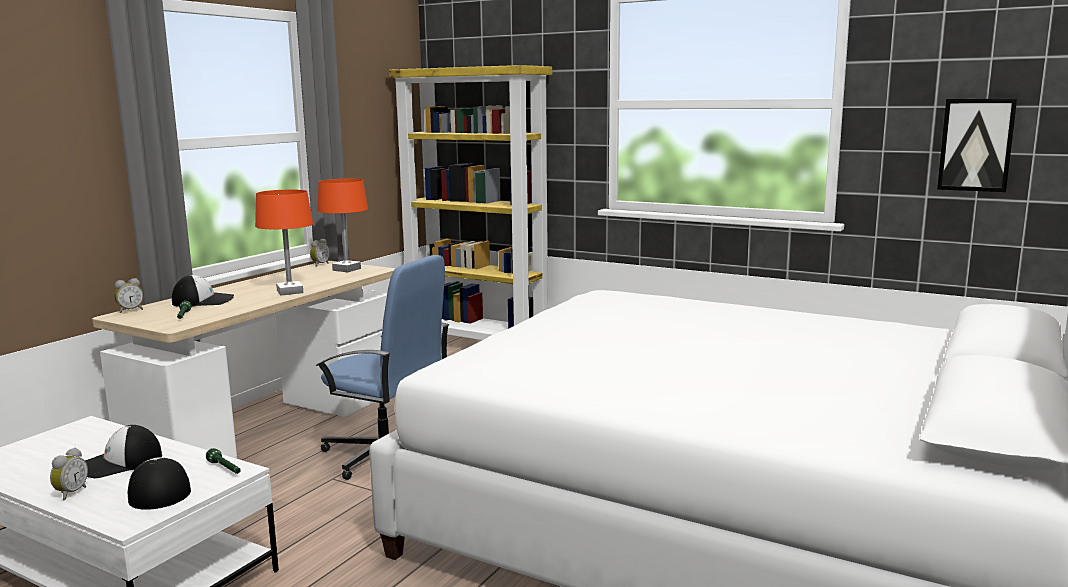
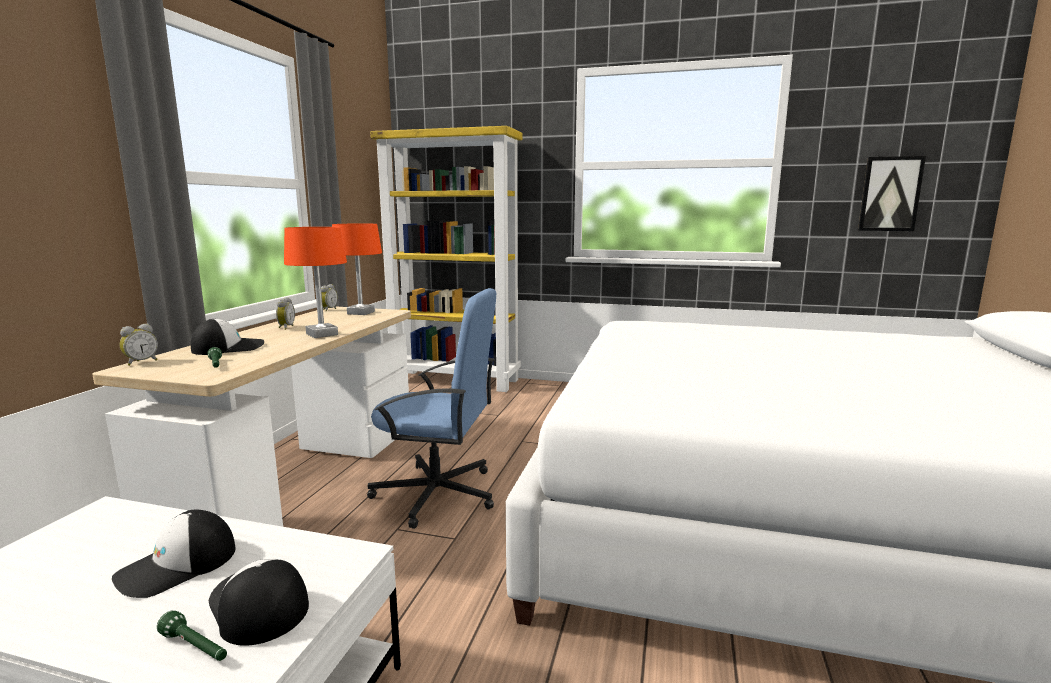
camera: 15 degrees left, 0 degrees up
alarm clock [50,448,88,500] -> alarm clock moved to [276,297,295,330]
green flashlight [206,448,241,474] -> green flashlight moved to [157,610,227,661]

